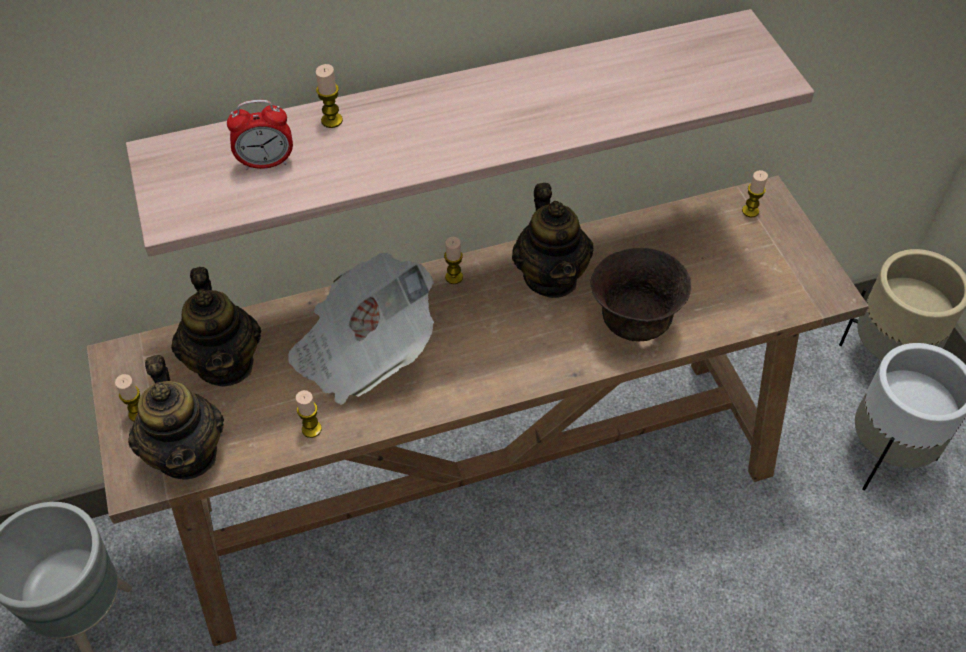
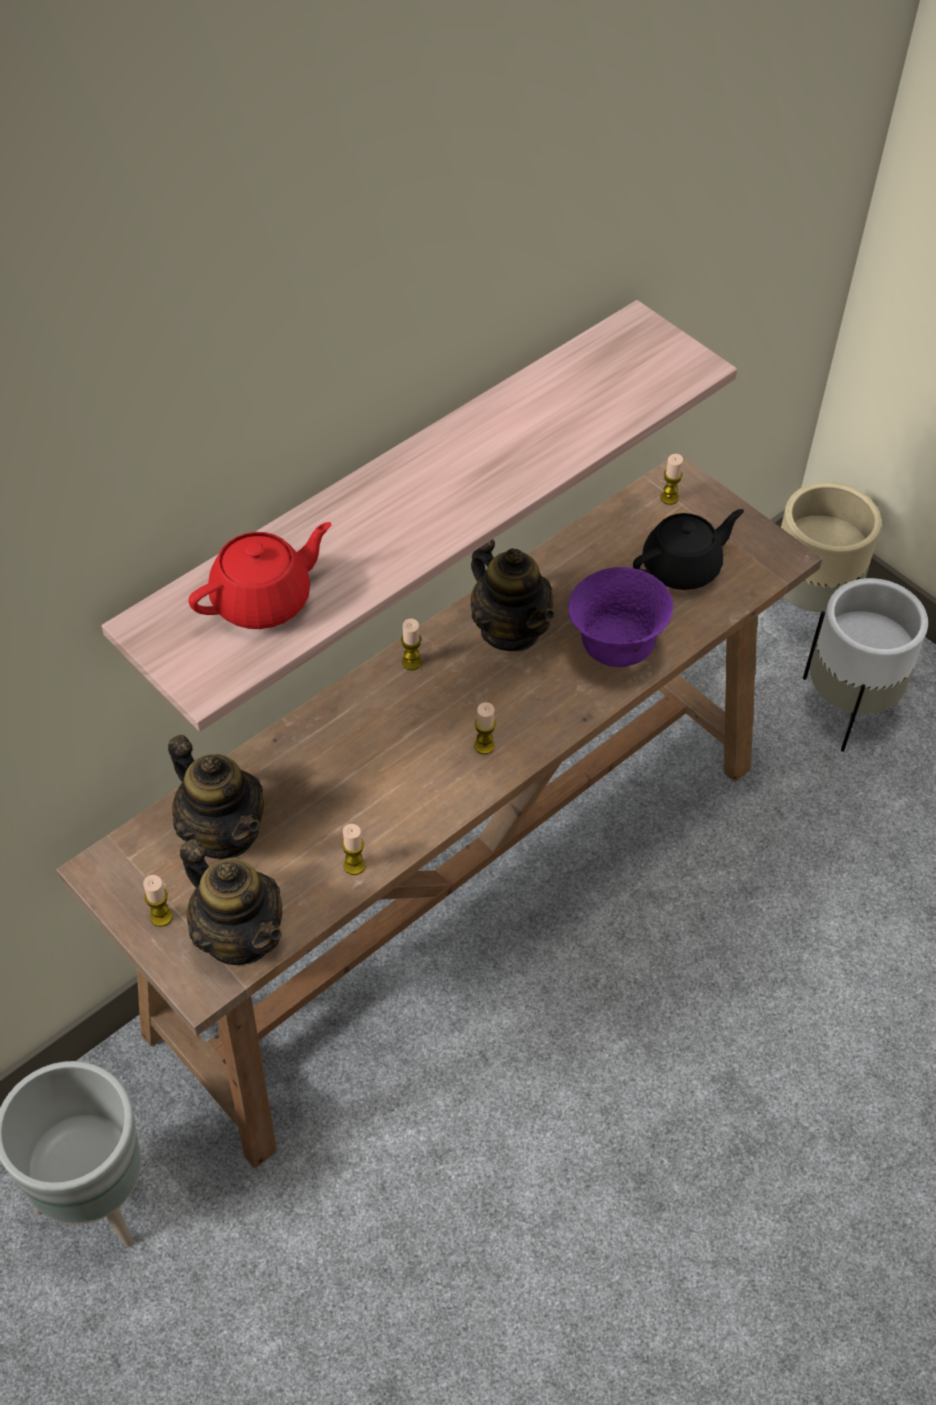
camera: 25 degrees left, 0 degrees up
alarm clock [227,100,293,170] -> red teapot [188,522,332,629]
newspaper [288,252,434,405] -> none
candle [316,64,343,128] -> candle moved to [474,702,496,755]
brown bowl [590,248,691,341] -> purple bowl [568,567,673,667]
none -> black teapot [633,509,744,590]

